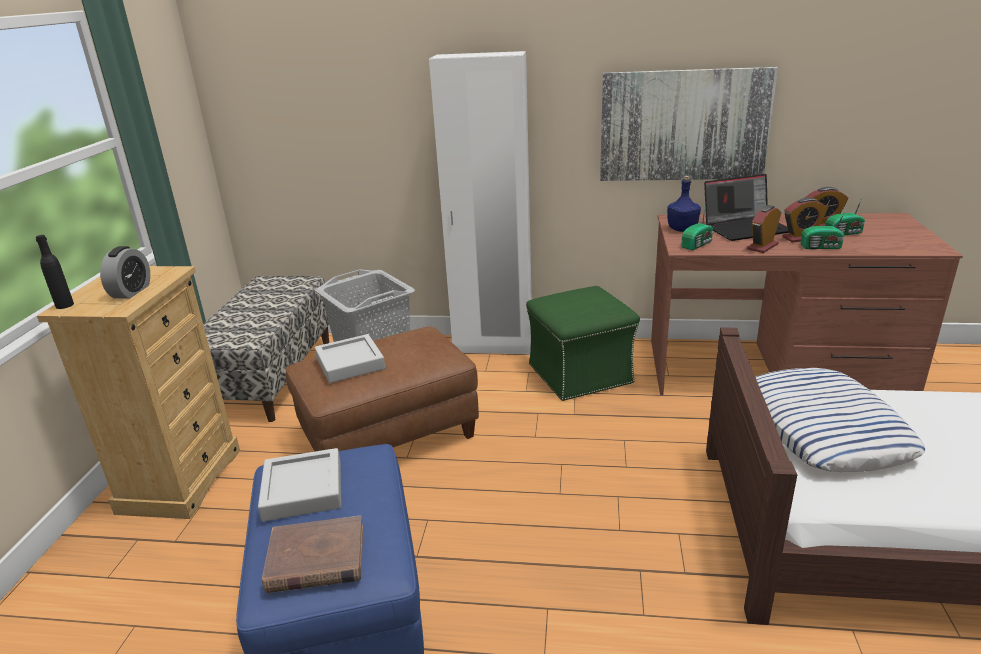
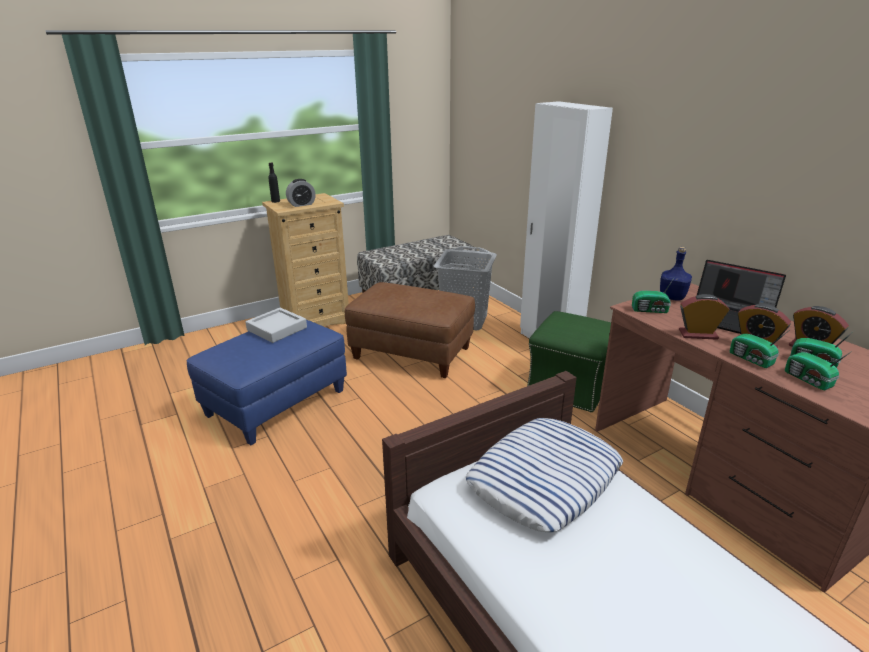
camera: 50 degrees right, 0 degrees up
brown book [262,516,363,593] -> none
grey tray [315,334,385,383] -> none
picture [600,67,778,181] -> none
none -> radio [785,351,852,390]

